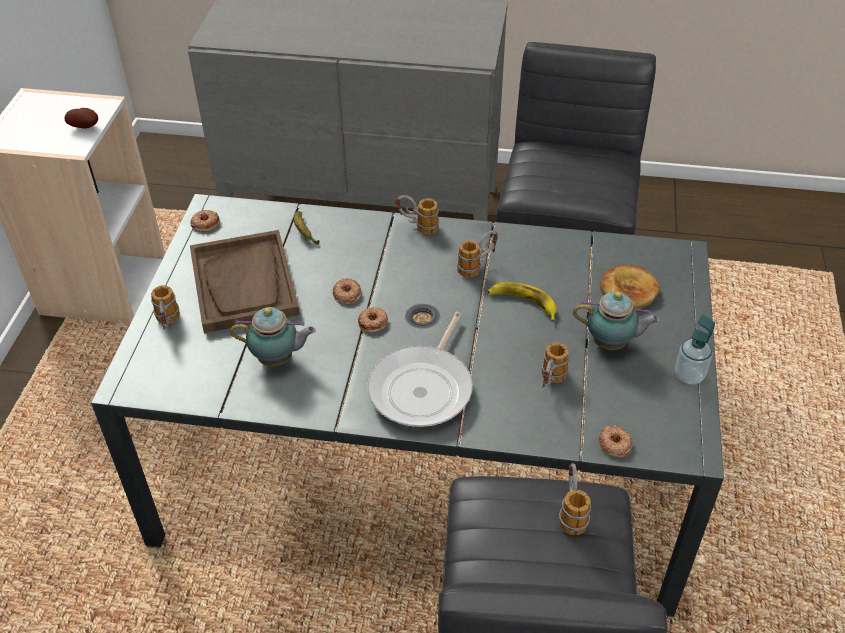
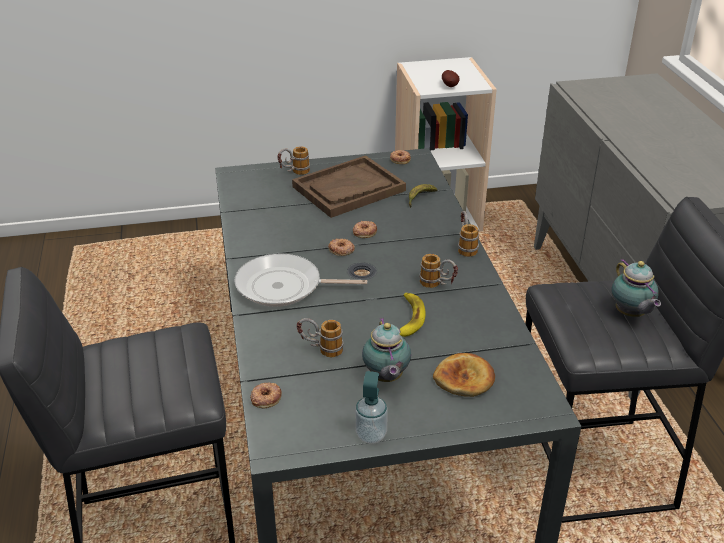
camera: 70 degrees right, 10 degrees down
teapot [230,307,316,367] -> teapot moved to [611,259,661,317]
mug [559,463,591,535] -> none

